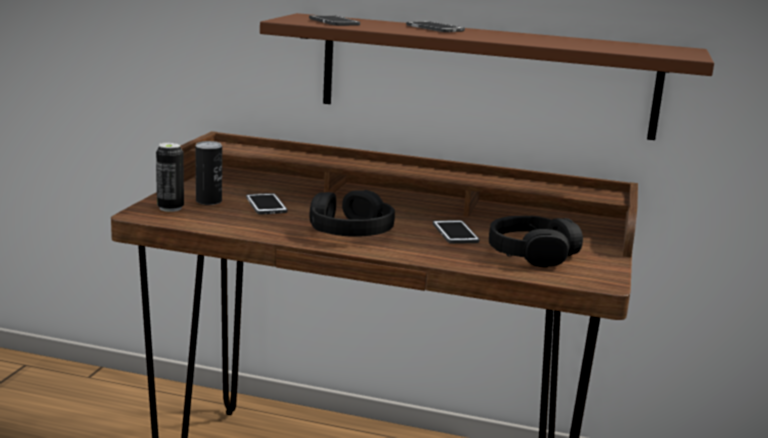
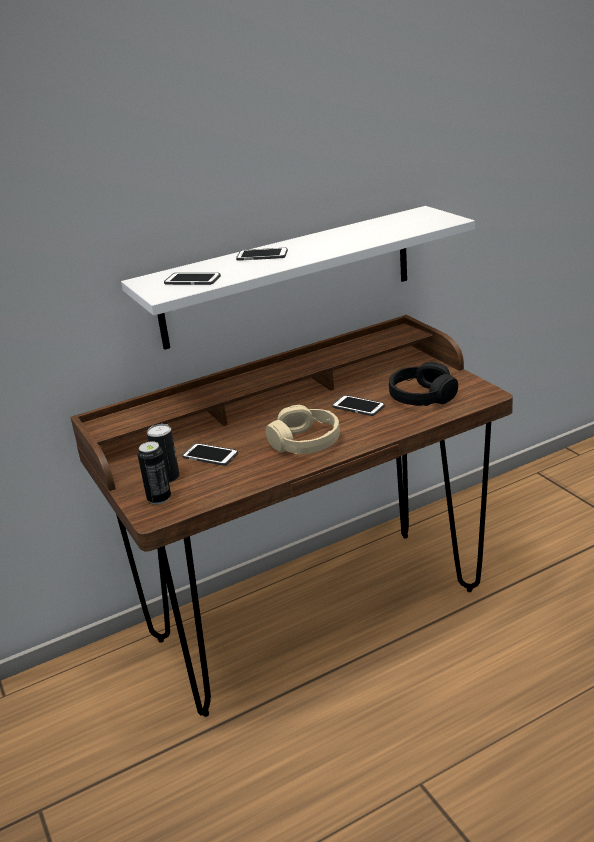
camera: 40 degrees left, 10 degrees up
brown shelf [260,13,714,140] -> white shelf [121,206,475,350]
black headphones [309,190,395,237] -> beige headphones [266,405,340,454]

